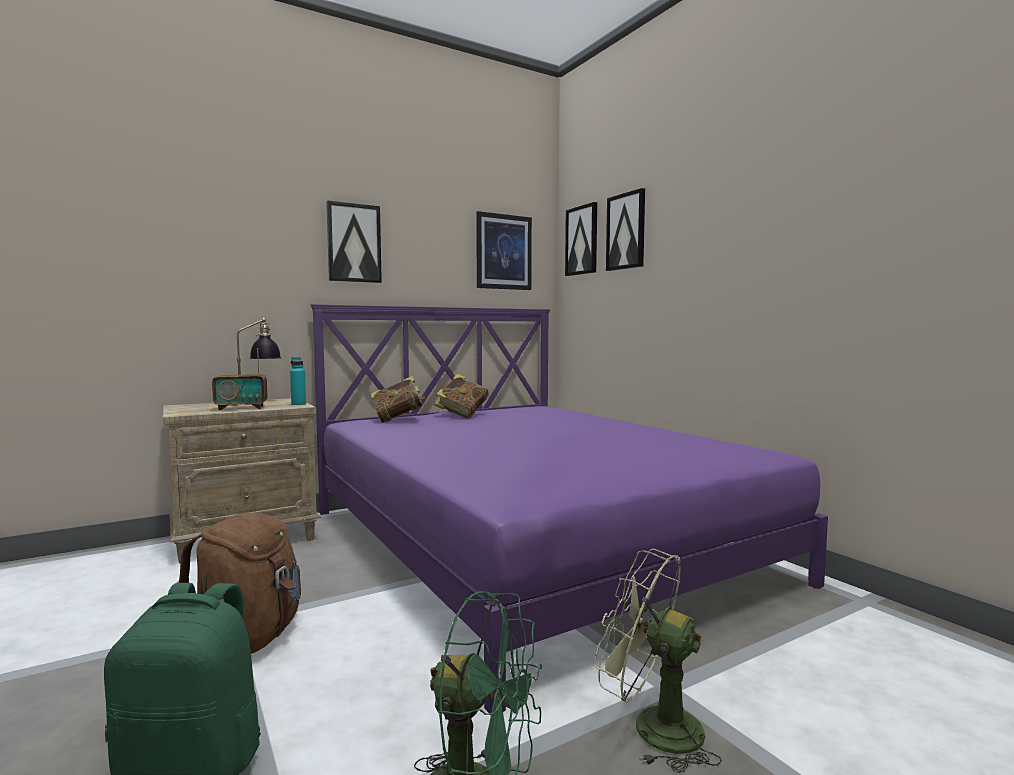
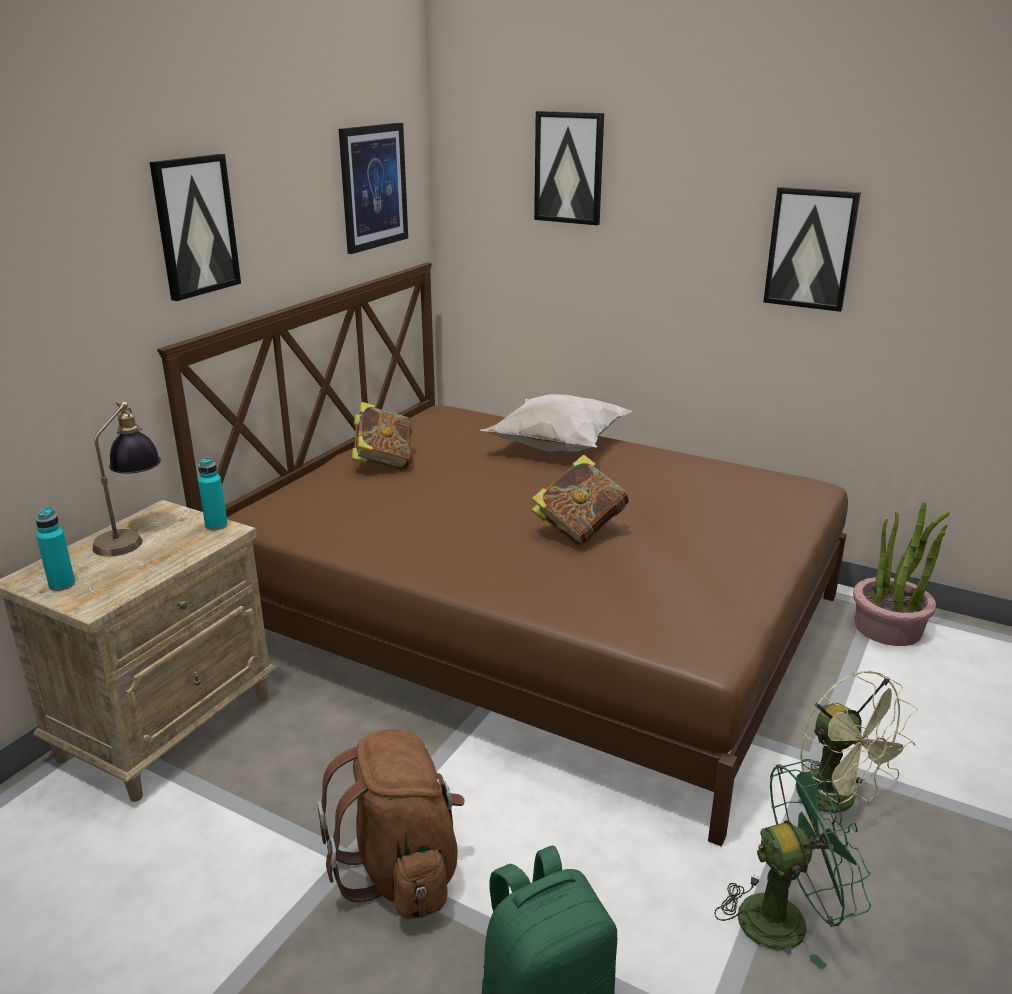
camera: 30 degrees left, 20 degrees up
radio [212,348,267,411] -> none
purple bed [310,304,828,713] -> brown bed [157,262,848,846]
book [371,376,426,423] -> book moved to [532,455,629,547]
picture [565,202,597,276] -> picture moved to [763,187,861,312]
green fan [594,549,722,773] -> green fan turned 120 degrees counterclockwise [795,671,918,822]
none -> turquoise bottle [36,507,75,591]
none -> white pillow [480,394,632,452]
none -> potted plant [853,502,950,646]

